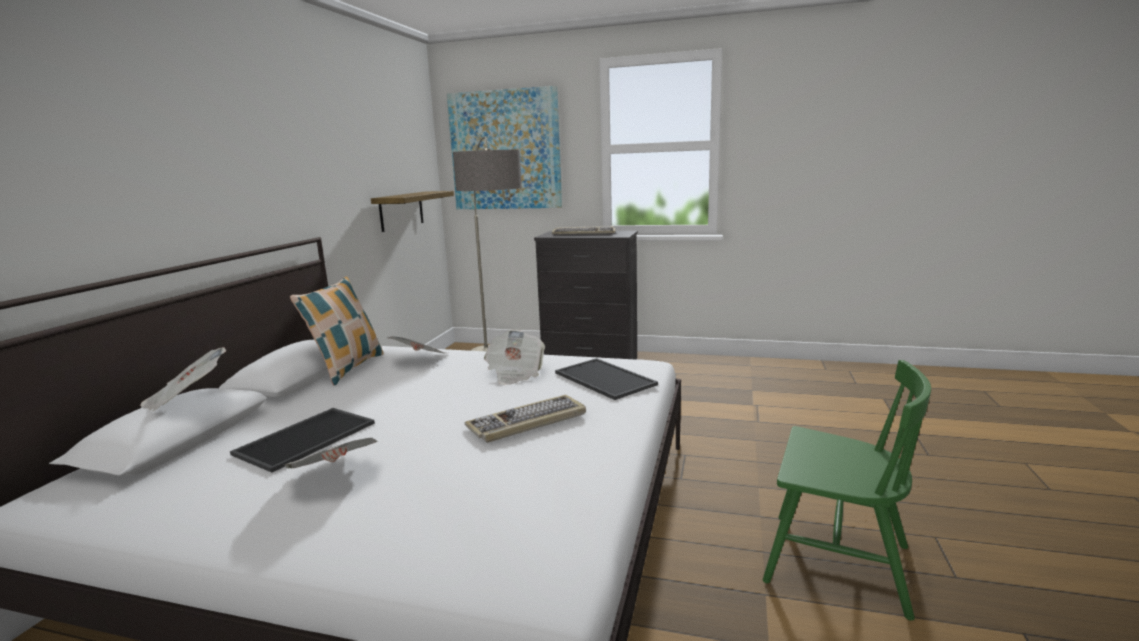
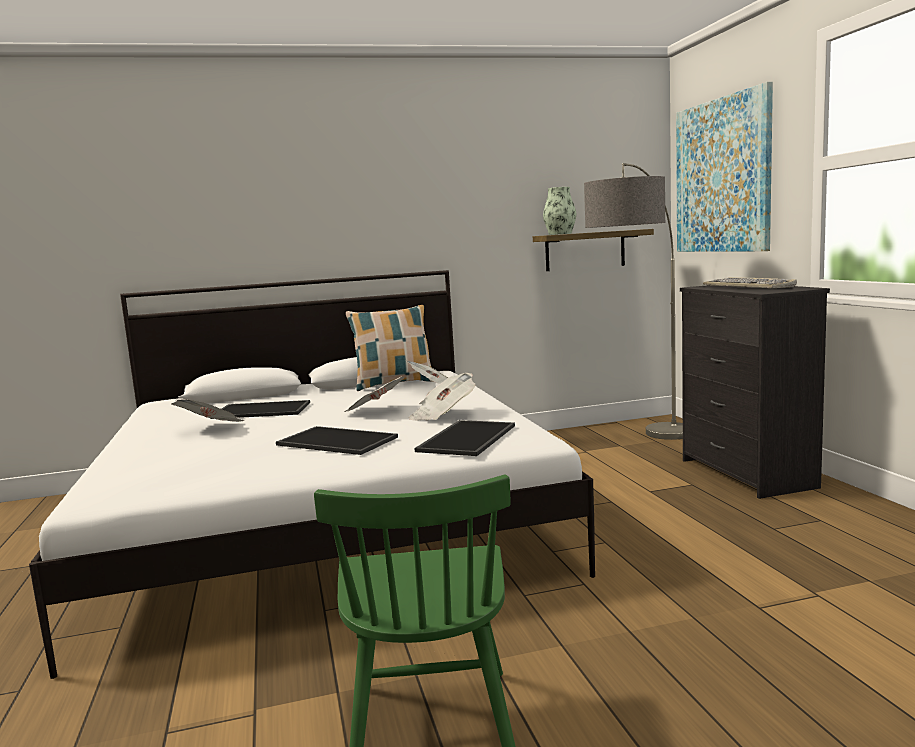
camera: 60 degrees right, 5 degrees down
newspaper [140,347,226,411] -> newspaper moved to [344,376,404,412]
keyboard [465,395,586,443] -> tray [276,426,398,455]
none -> vase [543,187,576,235]

